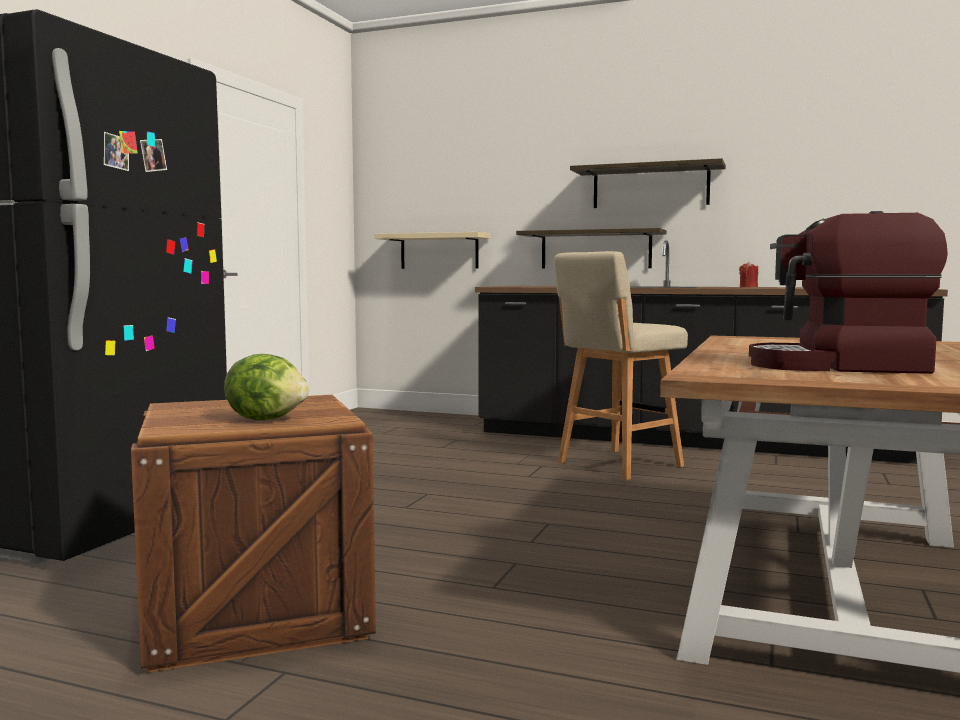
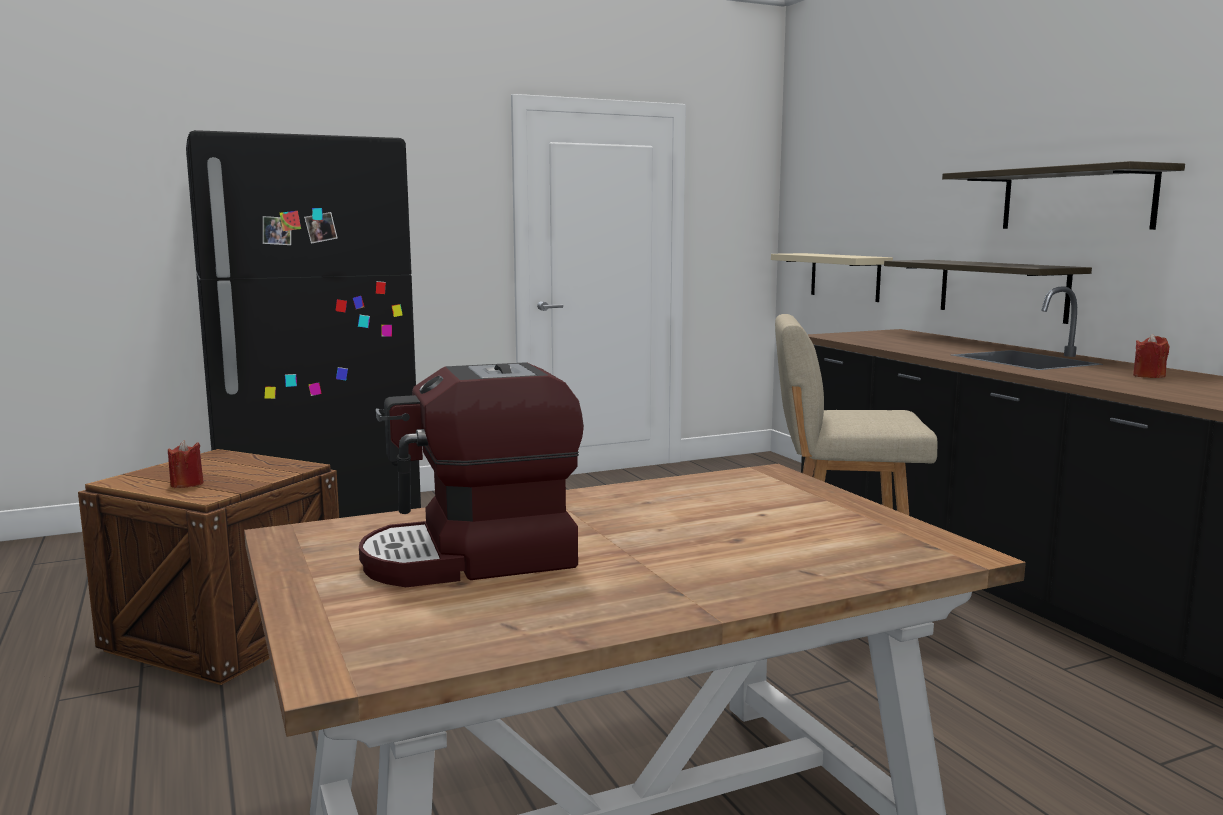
camera: 45 degrees right, 5 degrees up
lettuce [224,354,309,420] -> red candle [168,440,204,488]
coffee machine [749,211,948,374] -> coffee machine turned 75 degrees counterclockwise [359,362,584,587]

